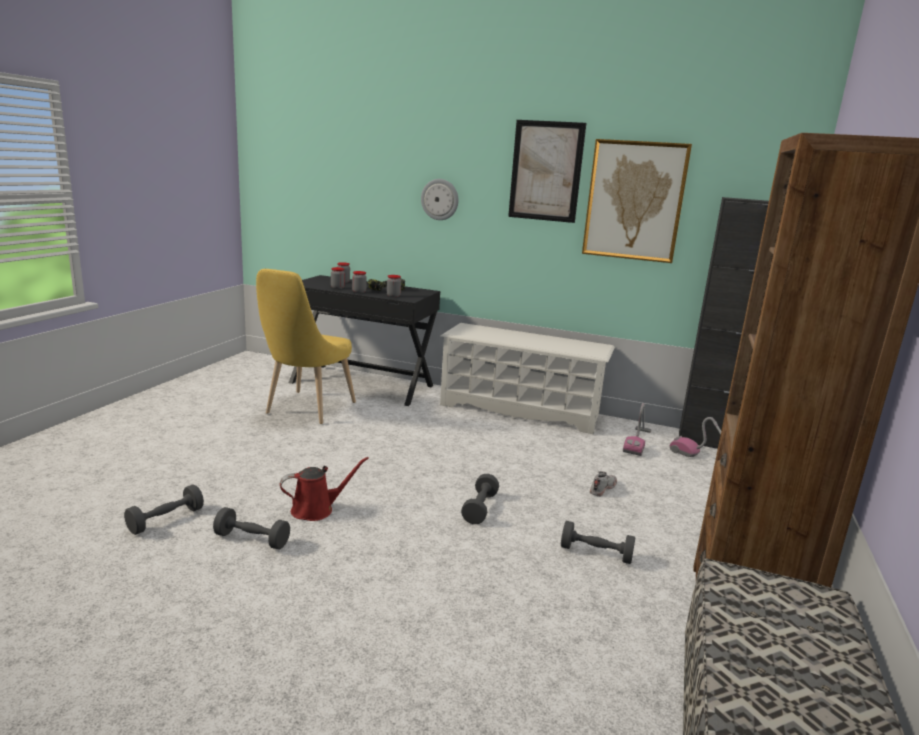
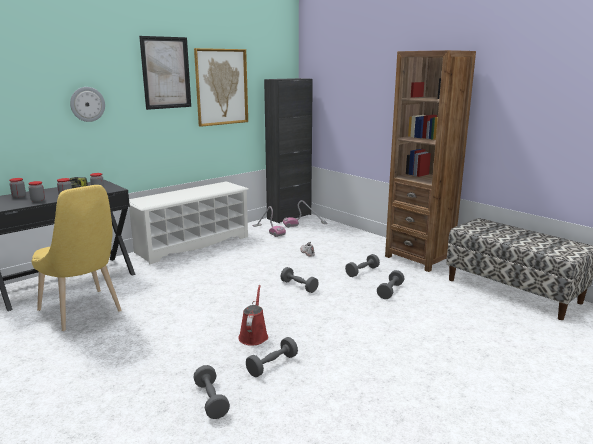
camera: 60 degrees left, 0 degrees up
none -> grey dumbbell [377,270,405,299]

